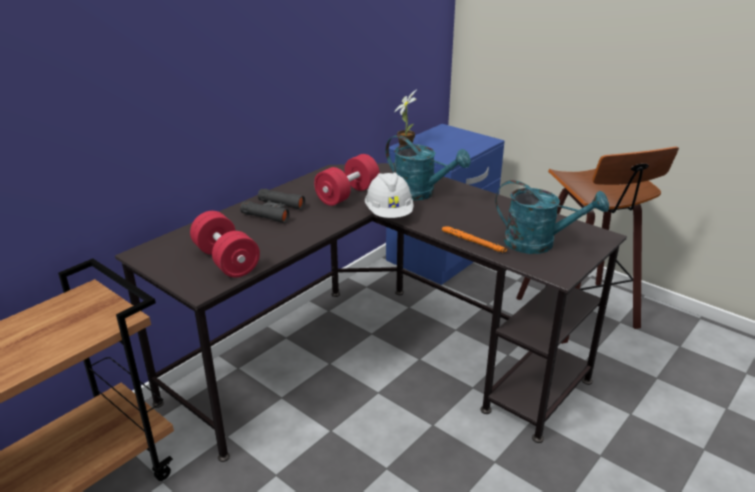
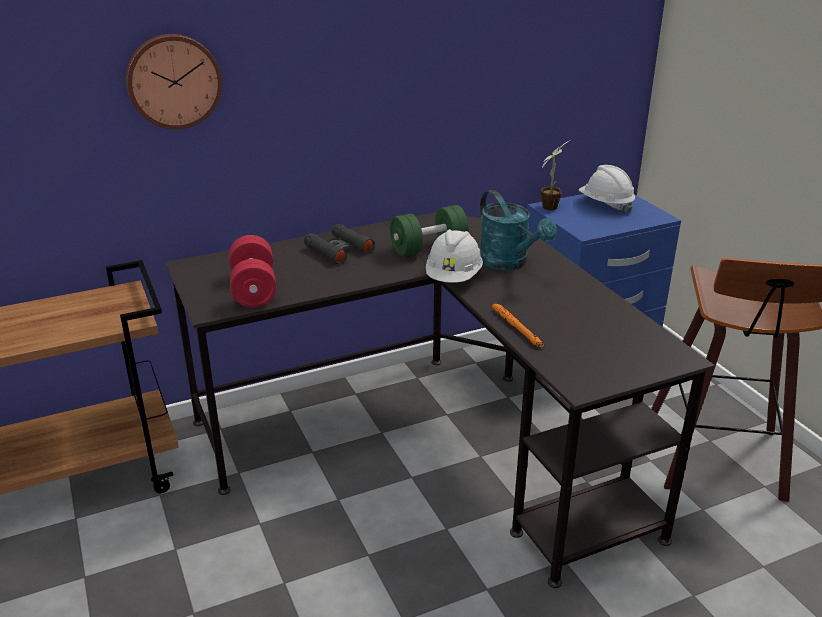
camera: 25 degrees right, 0 degrees up
red dumbbell [314,154,380,206] -> green dumbbell [390,205,469,256]
turquoise watering can [495,180,609,254] -> none
none -> wall clock [126,34,222,129]
none -> white hard hat [579,165,635,213]

